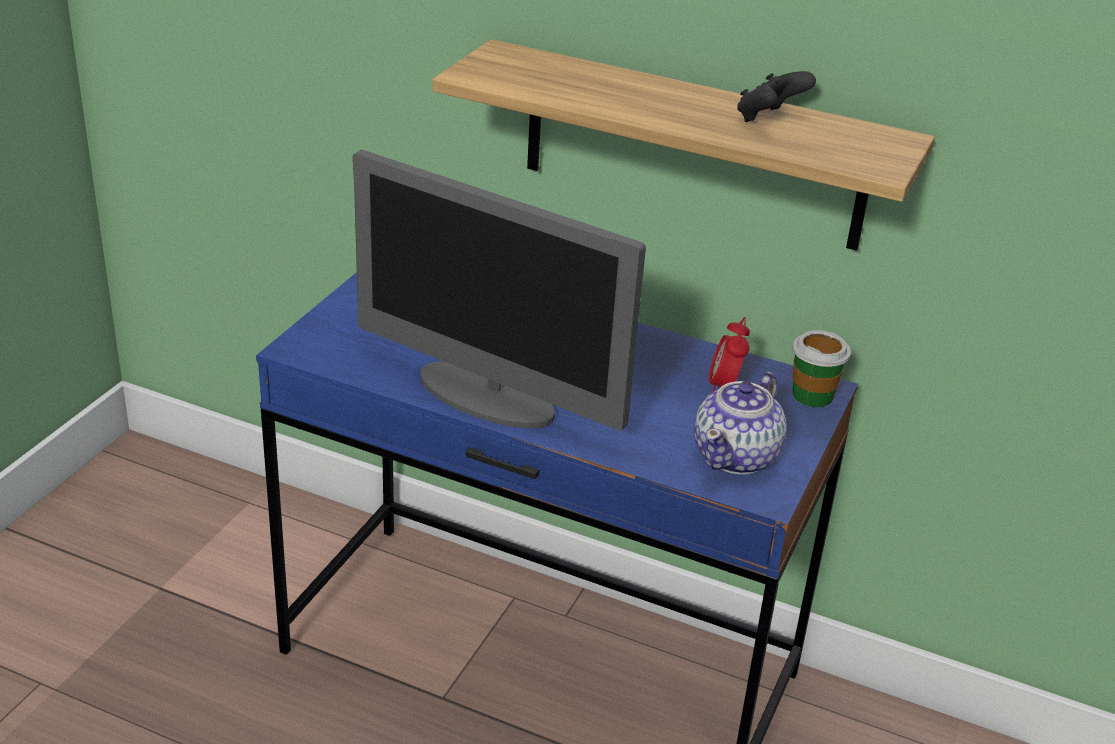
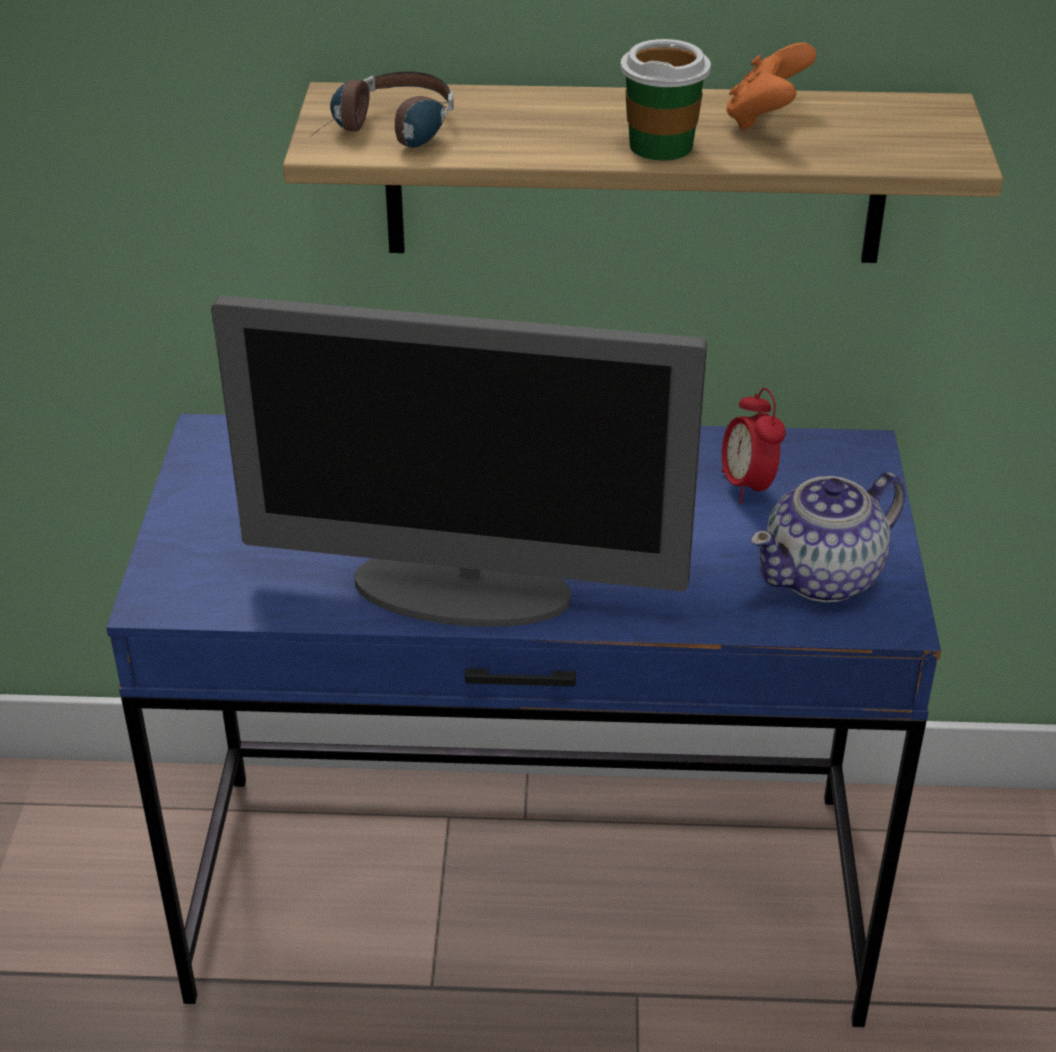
camera: 20 degrees left, 5 degrees up
teapot [694,372,786,475] -> teapot turned 45 degrees clockwise [750,472,906,602]
black game controller [737,71,816,122] -> orange game controller [726,42,816,130]
cup [792,330,851,407] -> cup moved to [621,39,711,161]
none -> headphones [310,71,454,148]

